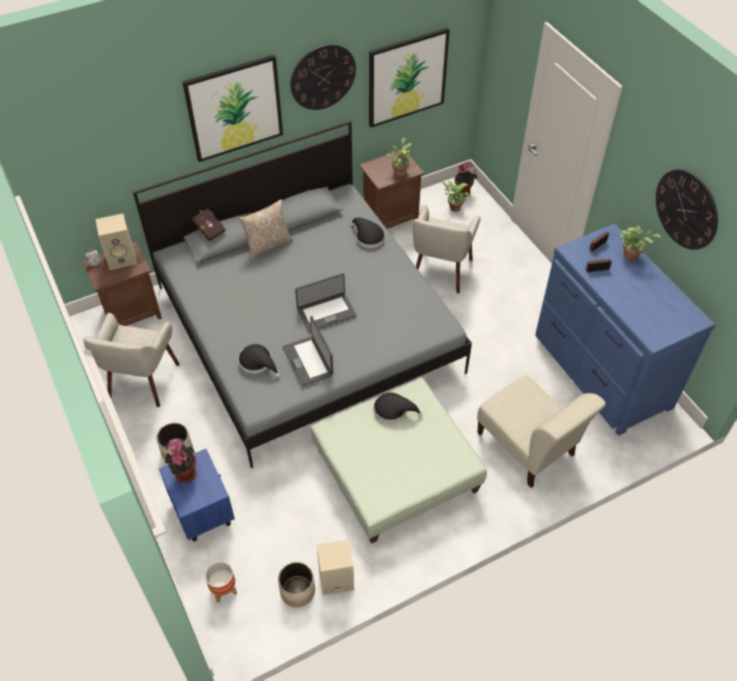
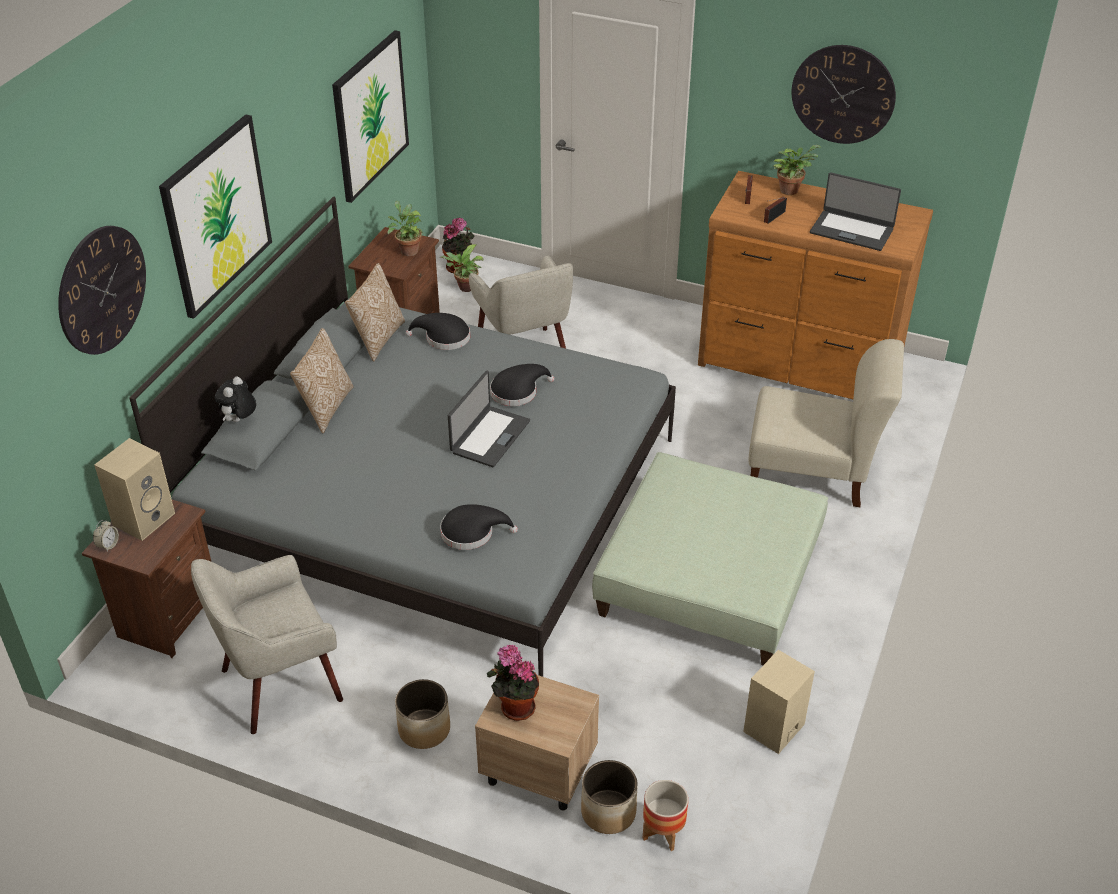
camera: 40 degrees left, 10 degrees down
beige armchair [83,313,180,407] -> beige armchair turned 90 degrees clockwise [191,555,343,734]
blue nightstand [159,449,235,541] -> beige nightstand [475,675,599,810]
red book [192,208,226,241] -> plush toy [215,376,256,422]
planter [278,562,315,607] -> planter moved to [581,760,638,834]
laptop [283,316,333,386] -> laptop moved to [810,172,901,251]
wall clock [291,44,356,110] -> wall clock moved to [58,226,146,355]
black hat [373,392,422,423] -> black hat moved to [490,364,554,406]
blue dresser [535,224,716,436] -> brown dresser [698,171,933,399]
none -> pillow [345,263,405,362]

